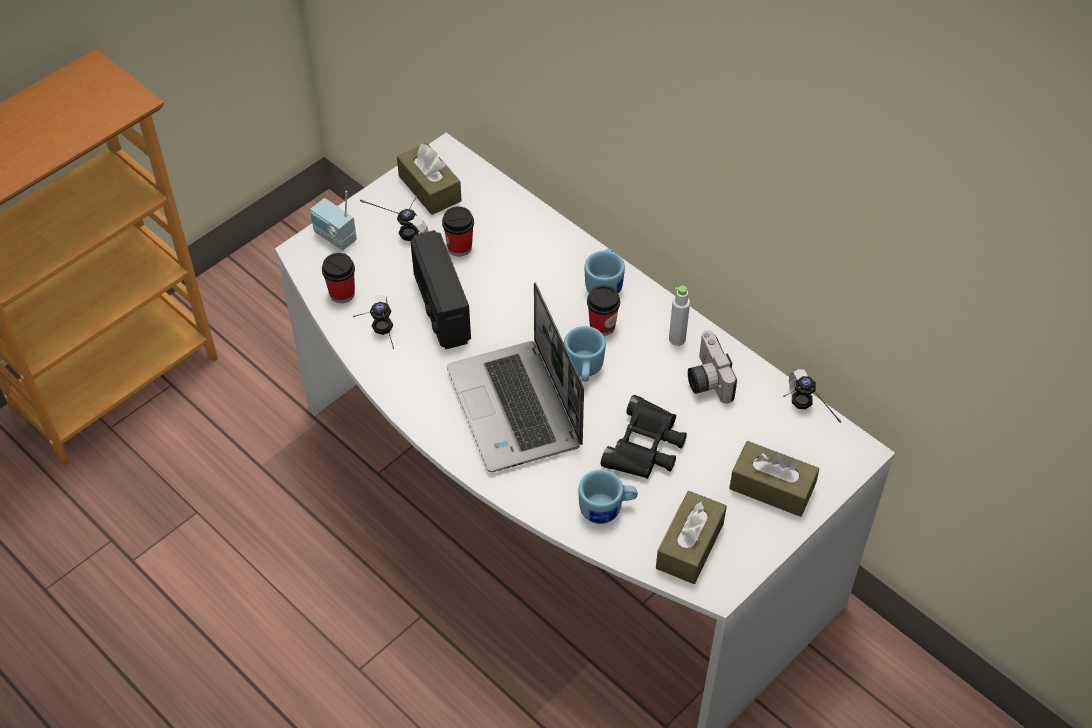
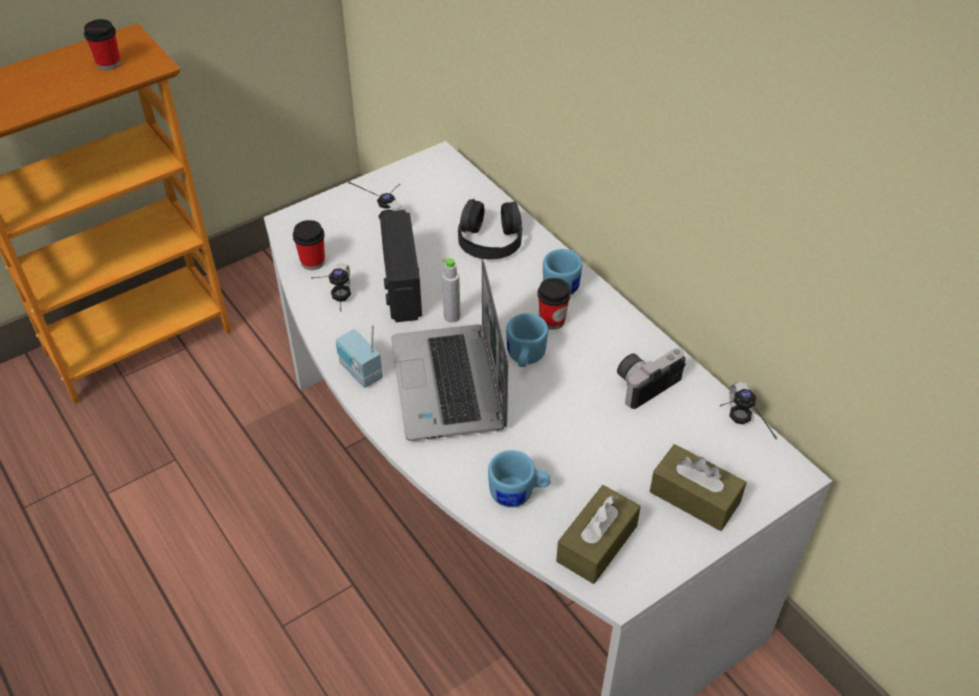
camera: 10 degrees right, 5 degrees down
radio [310,191,357,251] -> radio moved to [336,325,383,388]
brown tissue box [397,143,462,215] -> none
cup [442,207,474,256] -> cup moved to [84,19,121,70]
black binoculars [601,395,687,479] -> none
grey bottle [669,286,690,346] -> grey bottle moved to [442,258,460,323]
camera [688,330,737,404] -> camera turned 60 degrees clockwise [617,349,686,409]
none -> black headphones [458,199,522,259]

